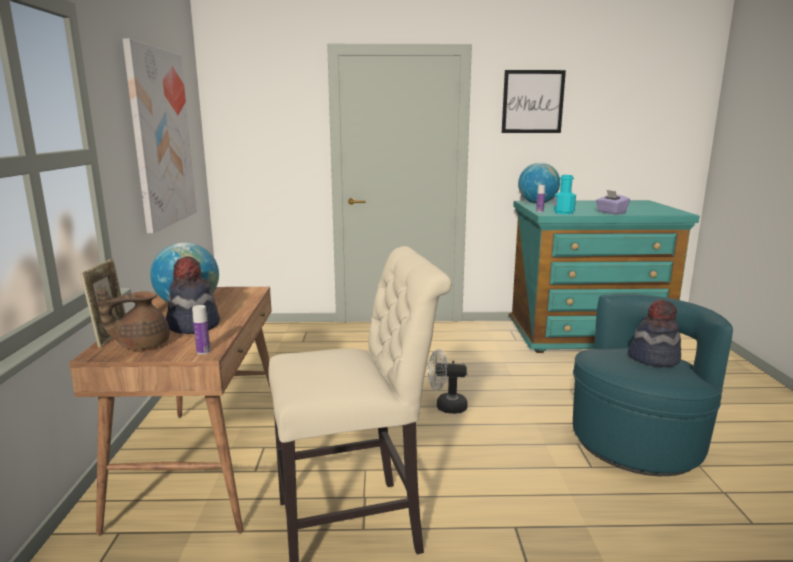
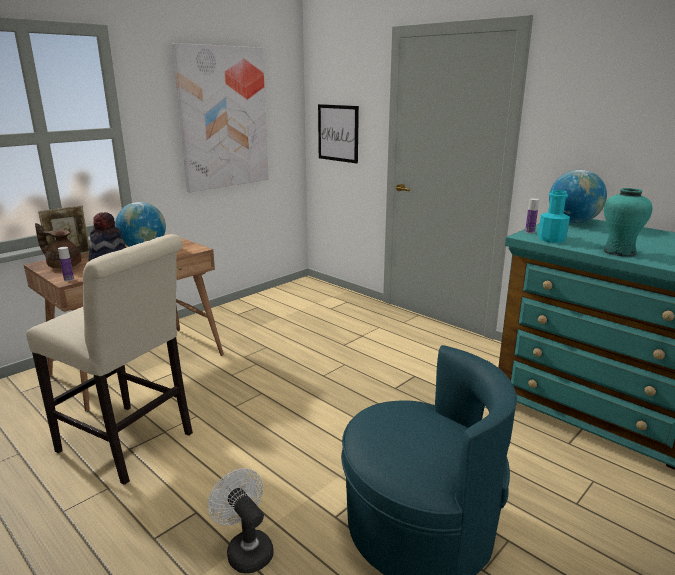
camera: 45 degrees right, 5 degrees up
white fan [428,349,468,414] -> white fan moved to [208,468,274,573]
picture [502,70,566,133] -> picture moved to [318,104,359,163]
purple tissue box [596,190,630,214] -> turquoise vase [604,188,652,257]
hat [628,299,681,367] -> none

